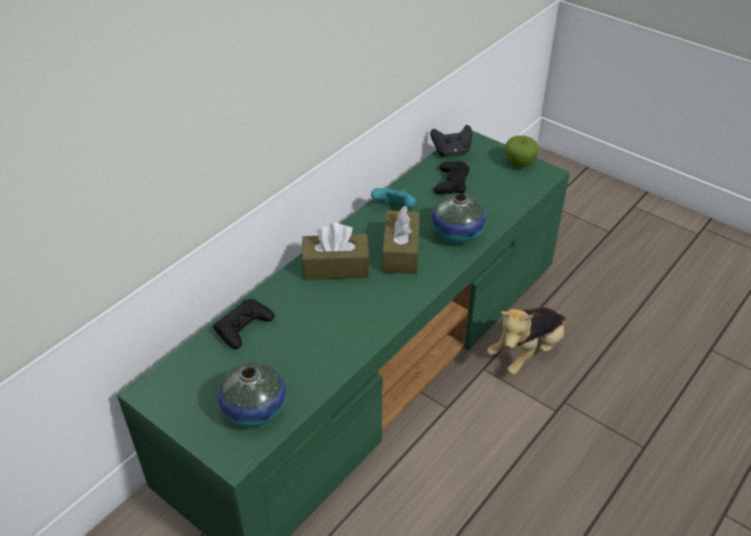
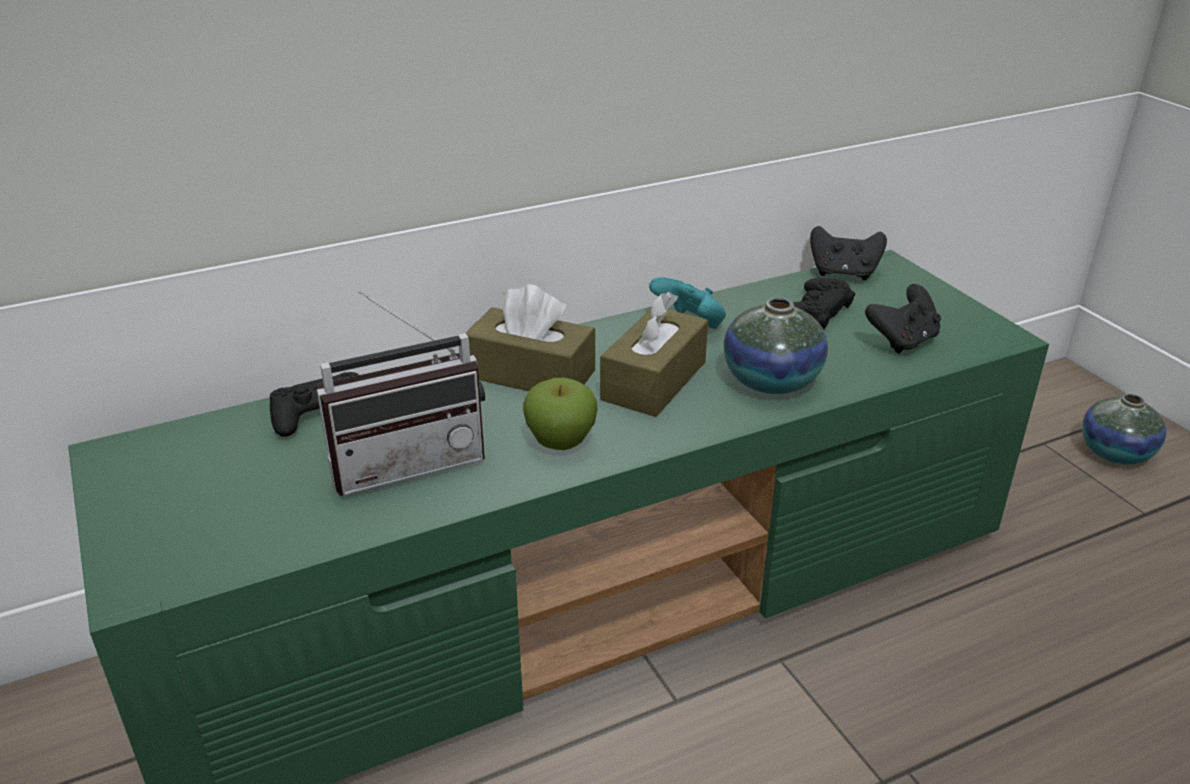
camera: 25 degrees right, 10 degrees down
vase [218,362,286,427] -> vase moved to [1082,394,1166,465]
plush toy [487,307,566,375] -> none
apple [505,135,539,167] -> apple moved to [523,378,597,450]
none -> radio [317,290,485,496]
none -> black game controller [865,284,941,354]

